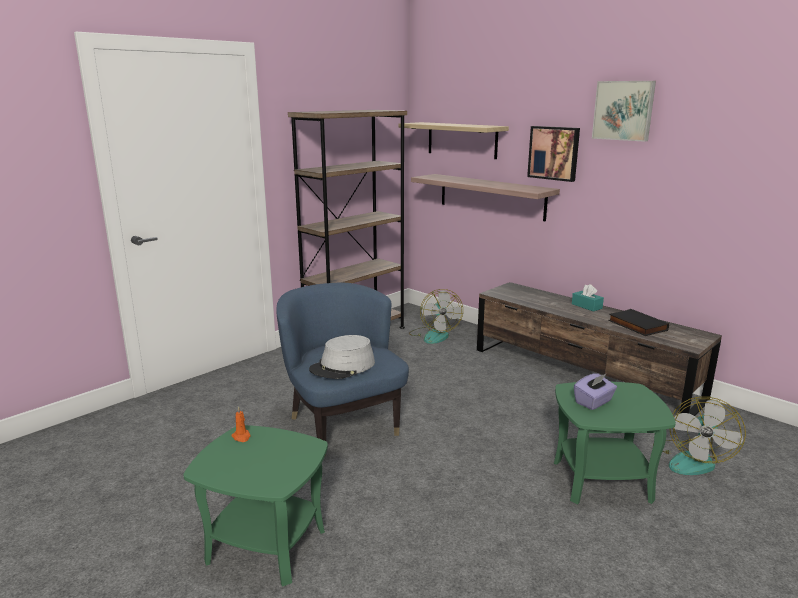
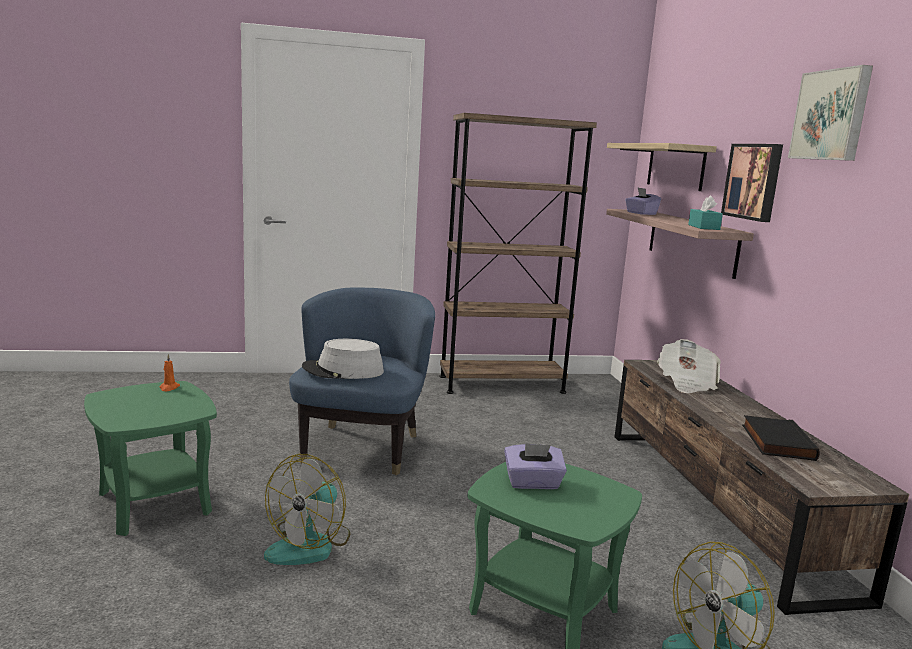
camera: 35 degrees right, 5 degrees down
fan [409,289,463,344] -> fan moved to [264,454,350,565]
turquoise tissue box [572,284,604,312] -> turquoise tissue box moved to [688,195,723,230]
none -> purple tissue box [625,188,661,215]
none -> newspaper [657,339,721,393]

